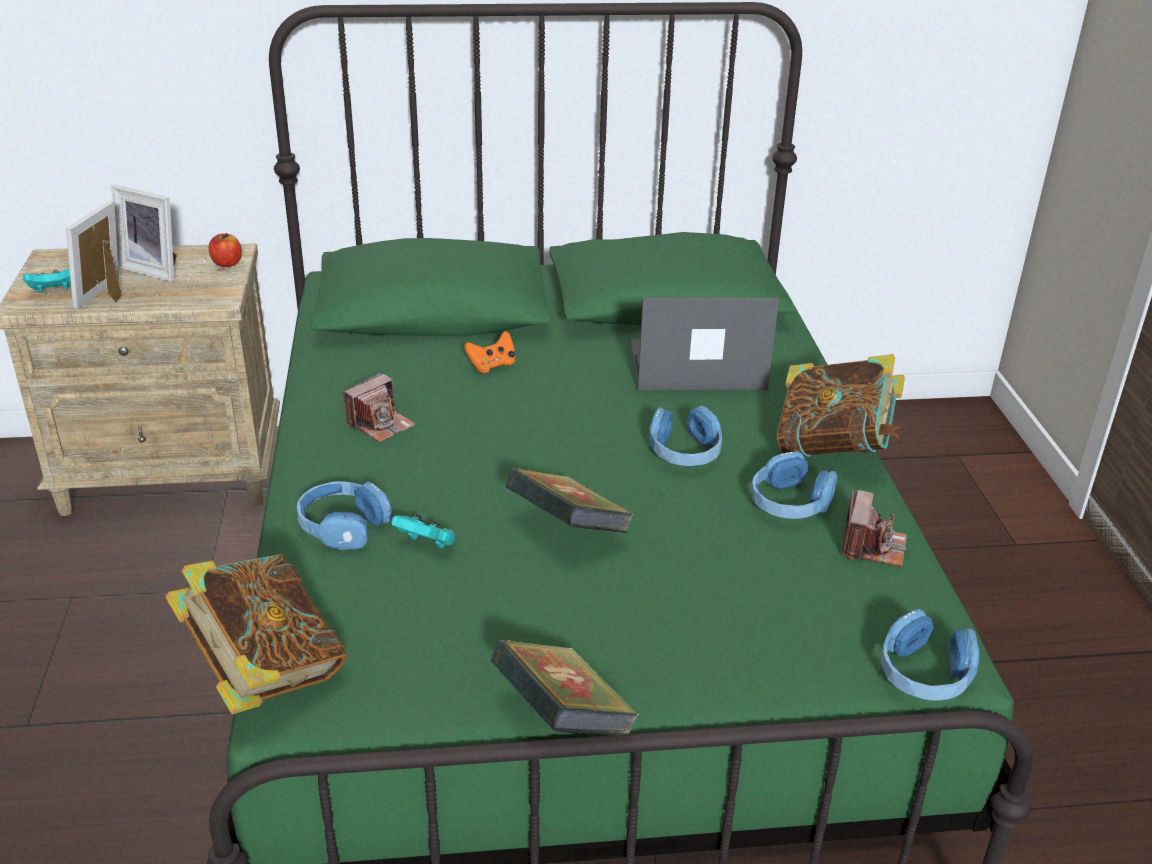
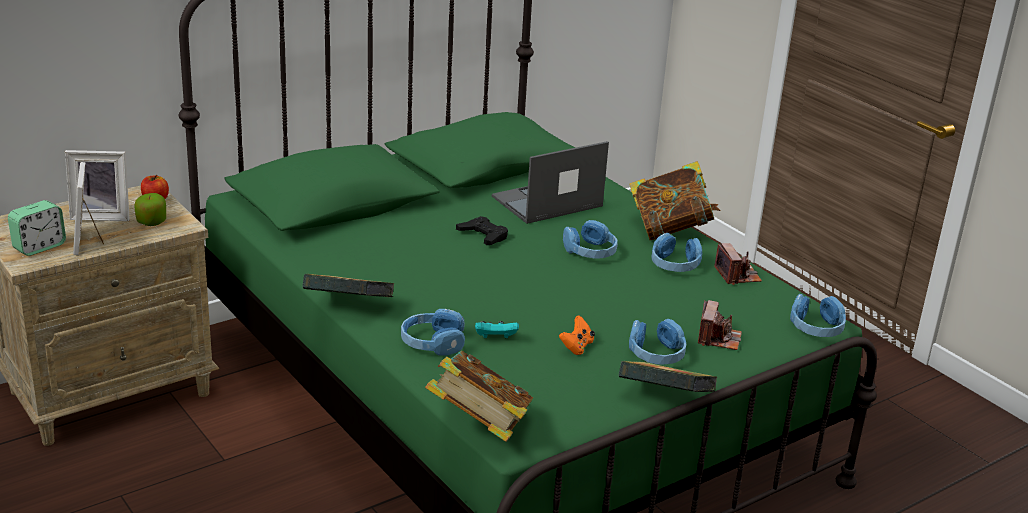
camera: 30 degrees left, 5 degrees down
turquoise game controller [23,269,71,292] -> alarm clock [8,200,66,256]
camera [343,373,416,442] -> camera moved to [698,300,742,350]
orange game controller [464,331,515,373] -> orange game controller moved to [559,315,595,355]
book [505,468,634,533] -> book moved to [302,274,395,297]
none -> apple [134,193,166,226]
none -> black game controller [456,216,508,245]
none -> blue headphones [629,319,686,365]

